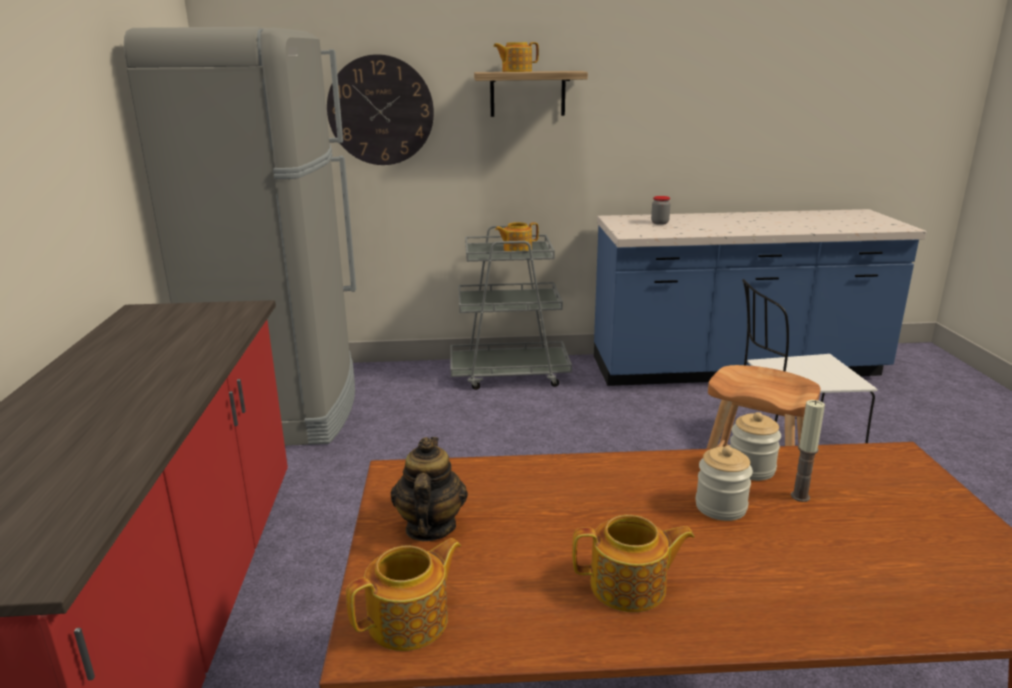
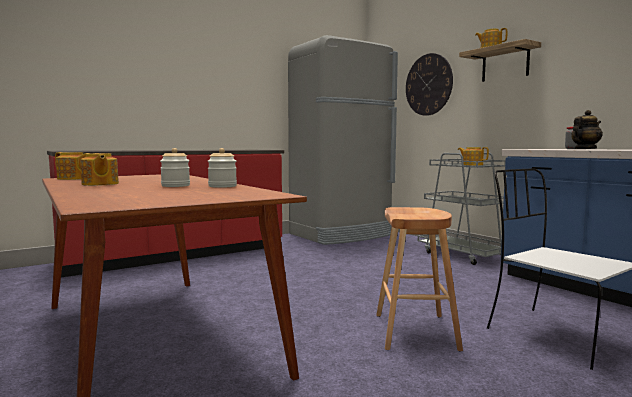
camera: 60 degrees right, 15 degrees down
teapot [391,437,468,541] -> teapot moved to [571,110,603,149]
candle [791,400,825,502] -> none

